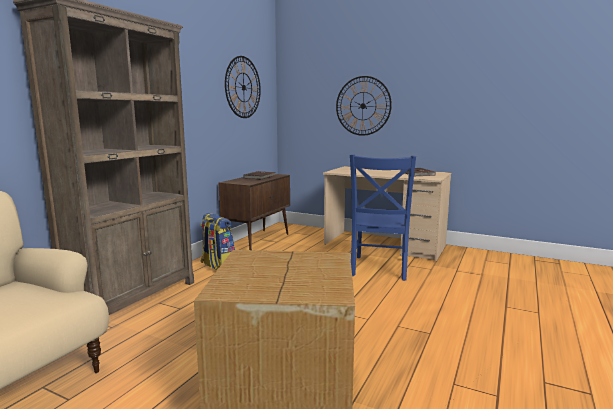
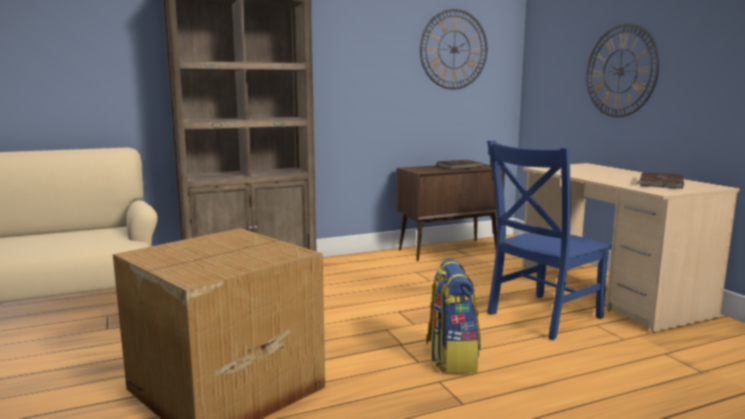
camera: 40 degrees right, 0 degrees up
backpack [201,213,235,270] -> backpack moved to [426,259,481,374]

